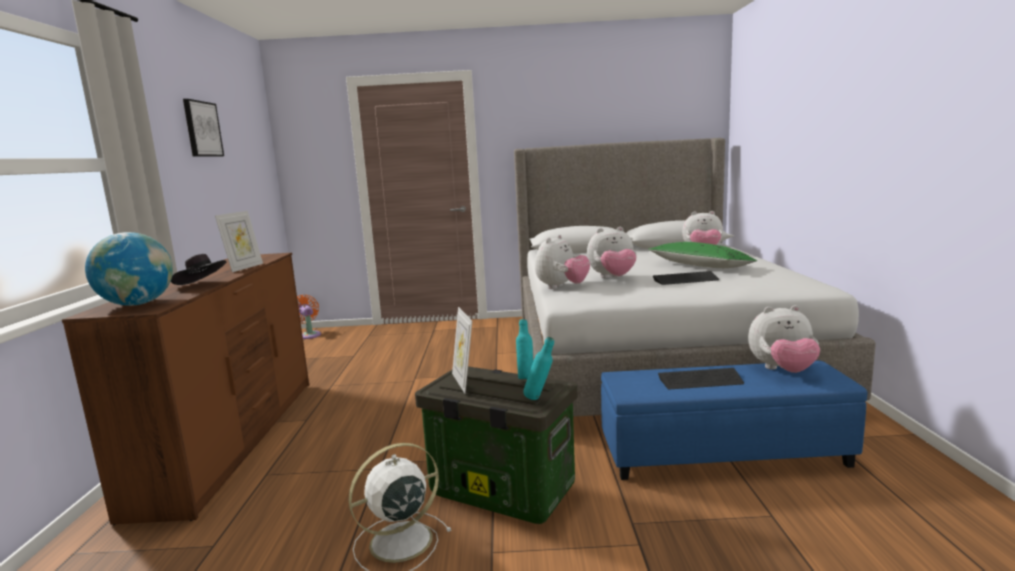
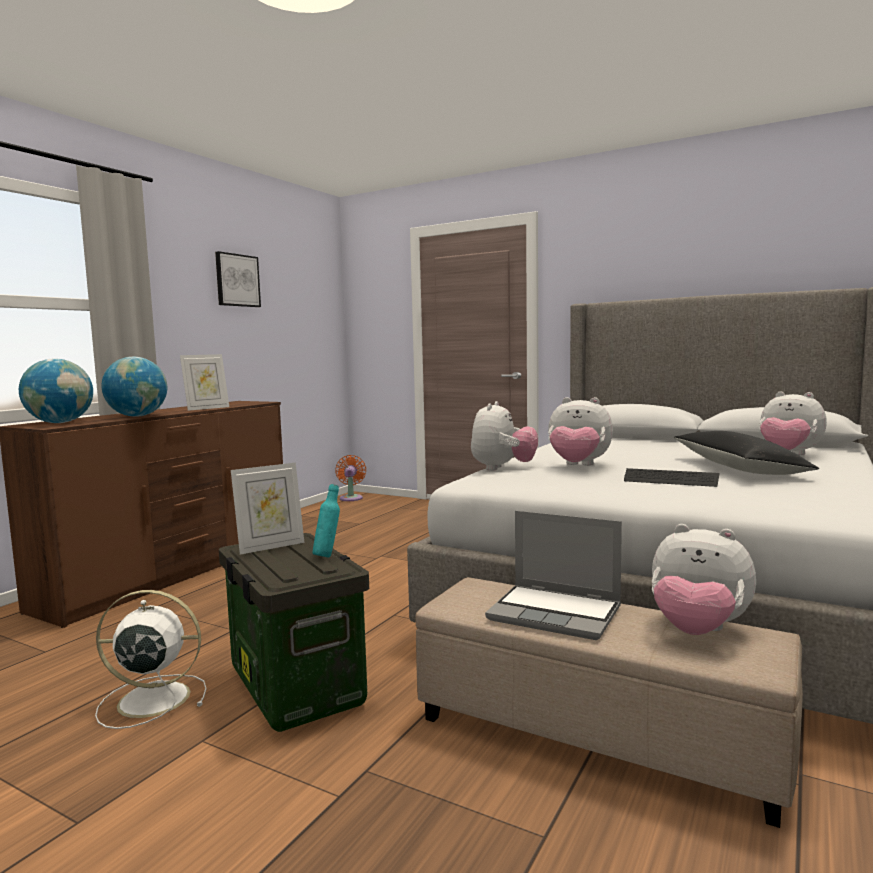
camera: 30 degrees right, 5 degrees down
black hat [171,254,227,285] -> globe [101,357,167,417]
picture frame [452,307,472,393] -> picture frame turned 135 degrees counterclockwise [231,462,304,555]
turquoise bottle [523,337,554,400] -> none
plush toy [535,235,590,289] -> plush toy turned 45 degrees counterclockwise [471,401,538,471]
blue ottoman [601,361,867,480] -> beige ottoman [415,577,803,828]
green pillow [648,242,757,268] -> black pillow [674,431,819,475]
keyboard [658,368,744,389] -> laptop [485,511,622,640]

